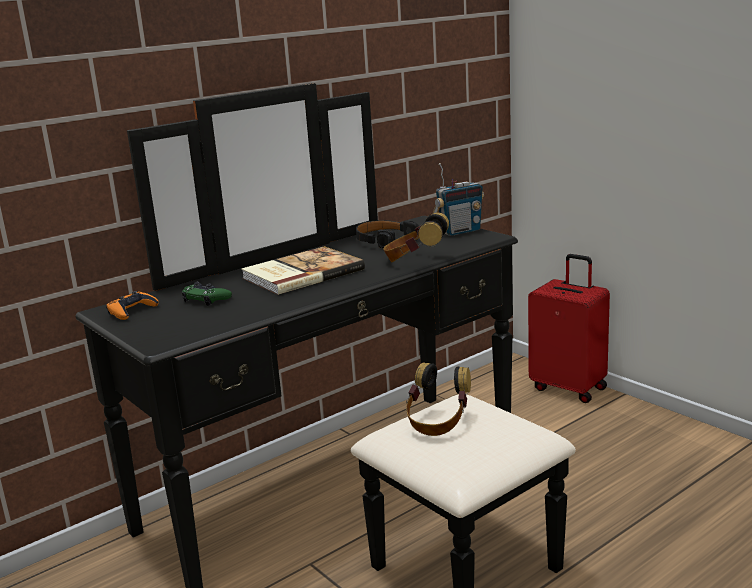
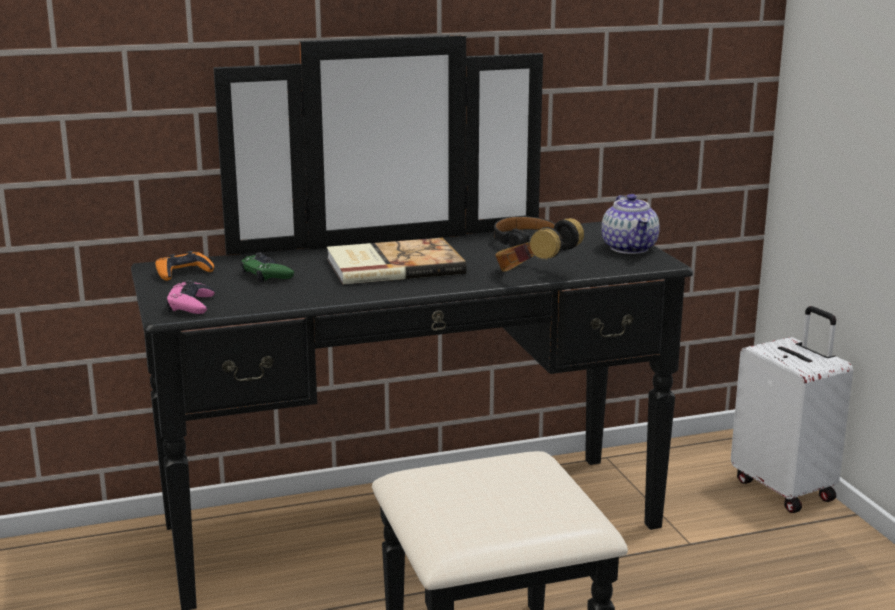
camera: 20 degrees right, 0 degrees up
headphones [406,363,471,436] -> none
radio [433,163,484,236] -> teapot [602,194,660,254]
red suitcase [528,254,610,403] -> white suitcase [731,306,853,513]
none -> pink game controller [166,280,215,314]

